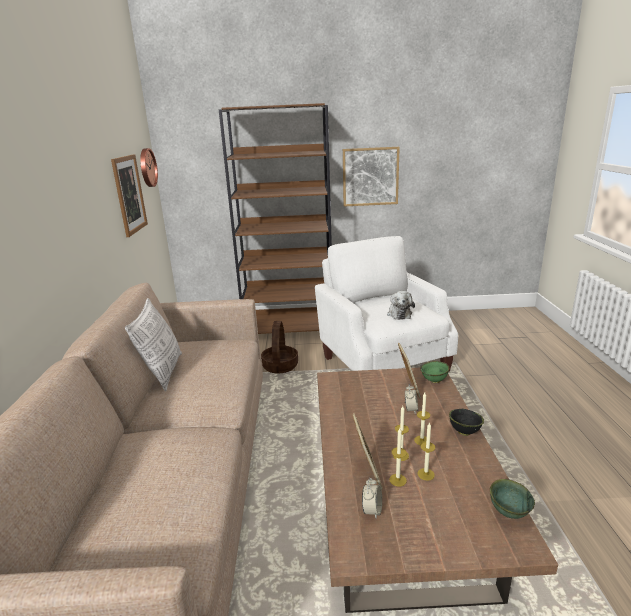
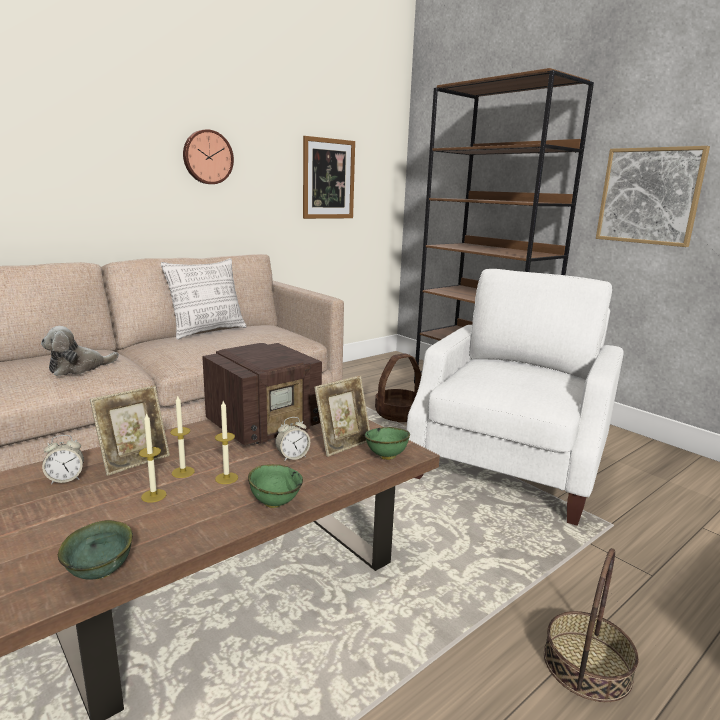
camera: 50 degrees right, 5 degrees down
wall clock [140,148,158,187] -> wall clock moved to [183,129,234,184]
plush toy [387,291,415,320] -> plush toy moved to [41,326,119,376]
candle [389,428,407,486] -> none
black bowl [449,409,484,436] -> green bowl [248,464,303,508]
none -> radio [202,343,322,446]
none -> basket [544,548,639,702]

